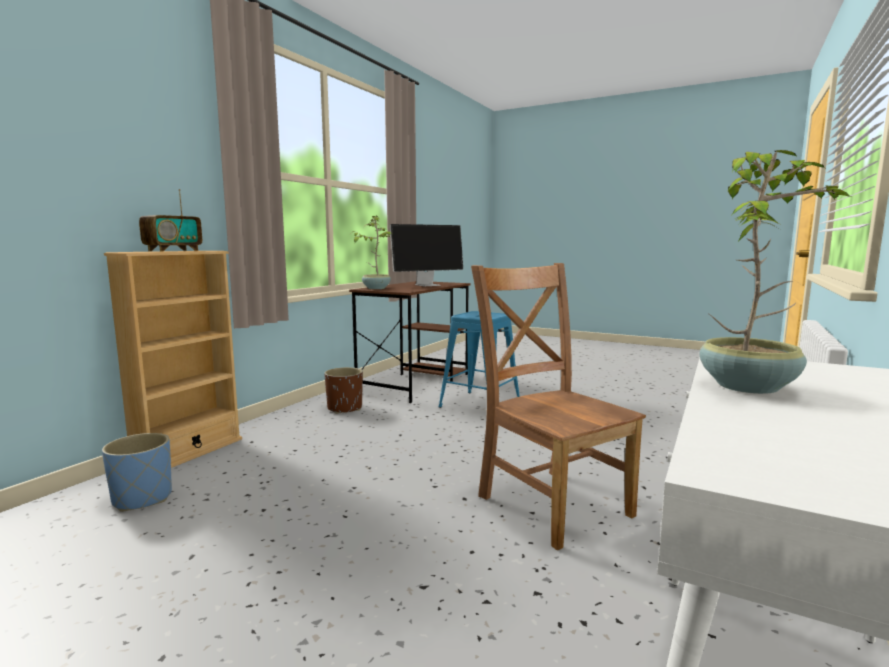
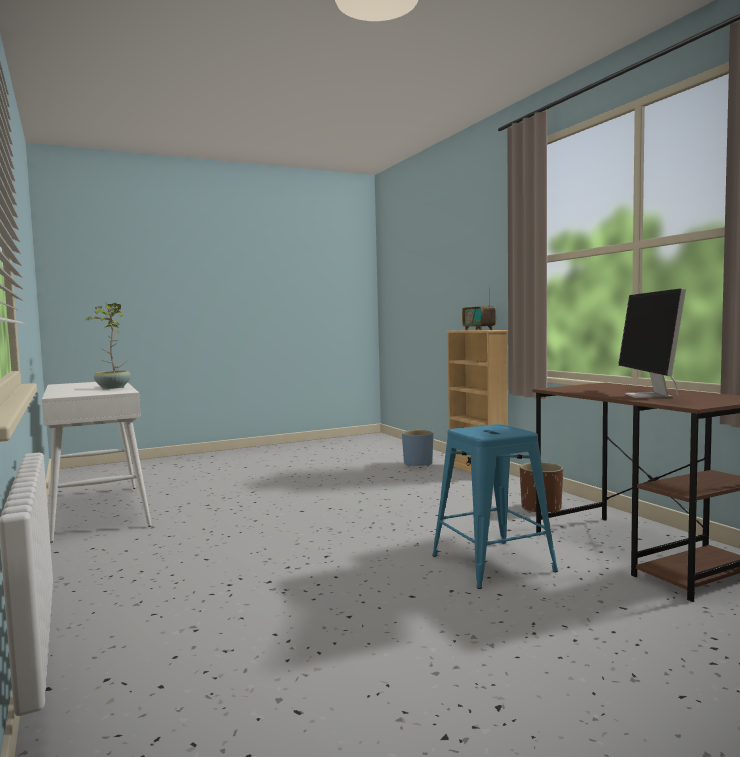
camera: 125 degrees right, 5 degrees down
potted plant [351,216,393,289] -> none
brown chair [471,263,646,550] -> none

